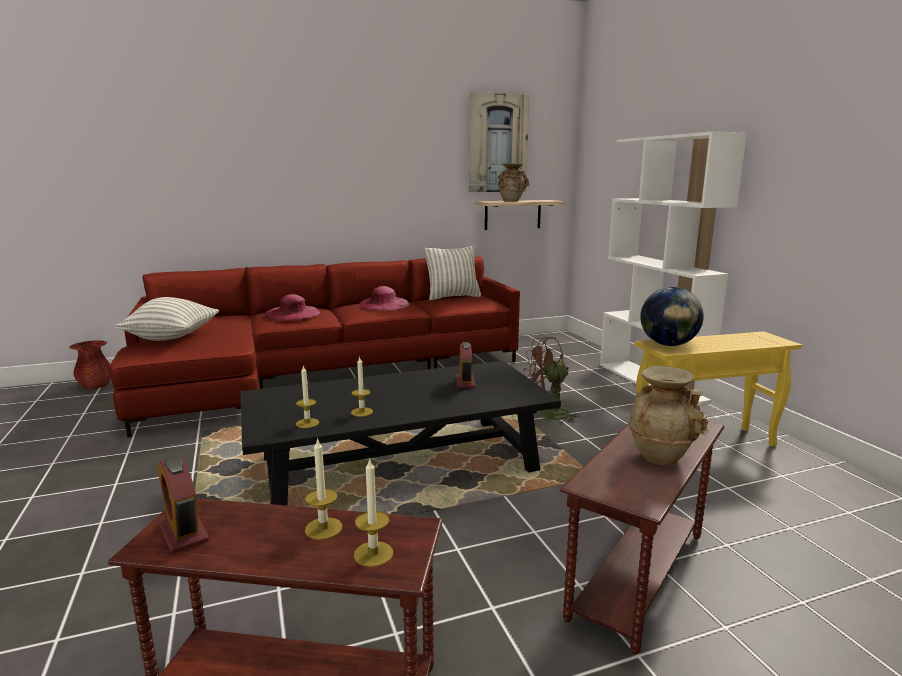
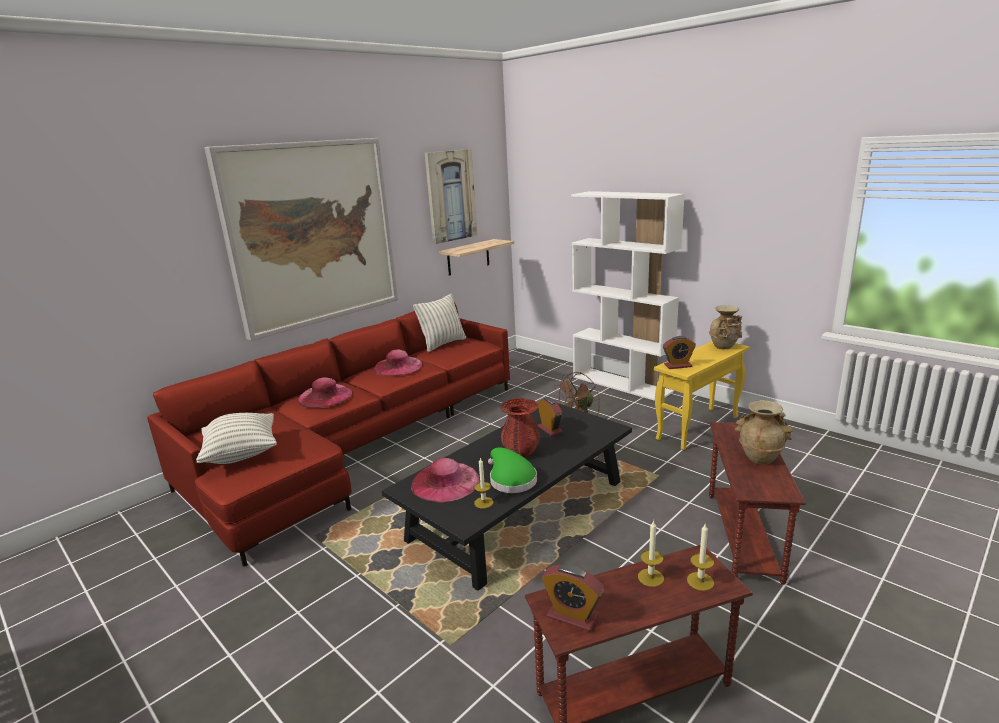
camera: 25 degrees left, 5 degrees up
red vase [69,340,111,389] -> red vase moved to [500,398,540,457]
candle [351,356,373,417] -> green hat [488,447,537,493]
beige vase [497,163,529,202] -> beige vase moved to [709,305,743,349]
globe [640,287,704,346] -> alarm clock [663,336,696,369]
none -> picture [204,138,398,341]
none -> pink hat [411,458,480,502]

